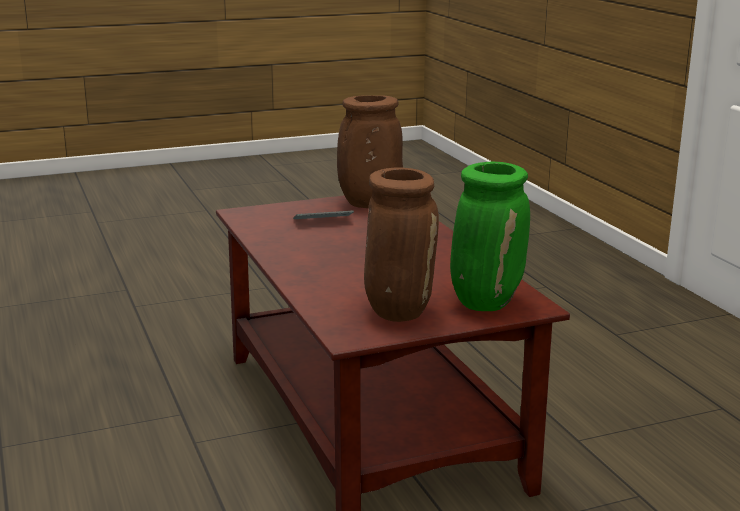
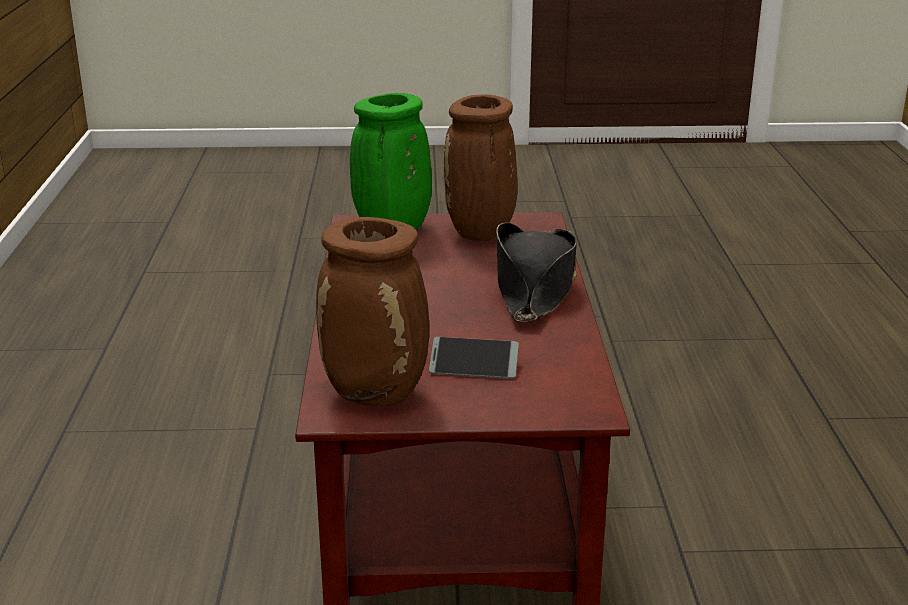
camera: 160 degrees left, 5 degrees up
none -> black hat [497,222,577,322]

